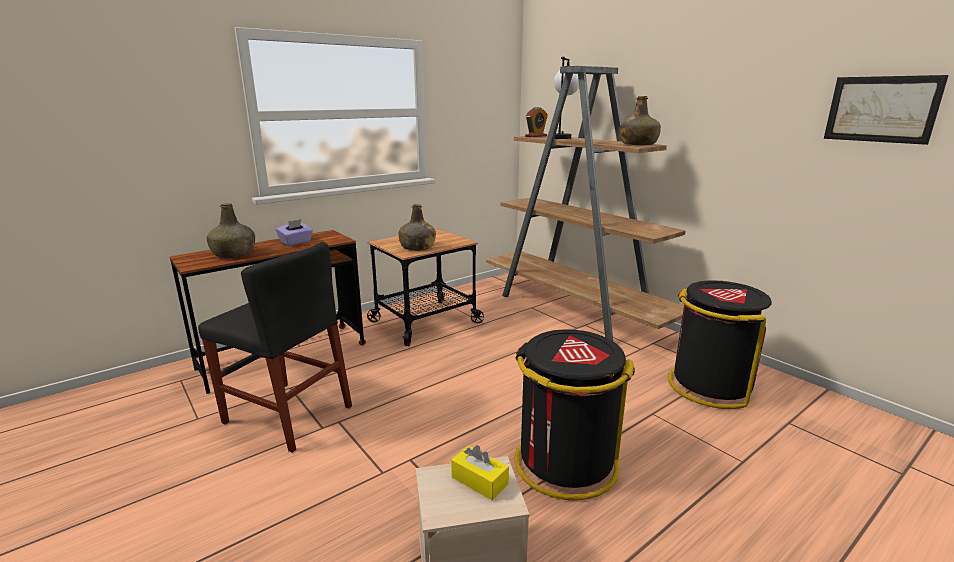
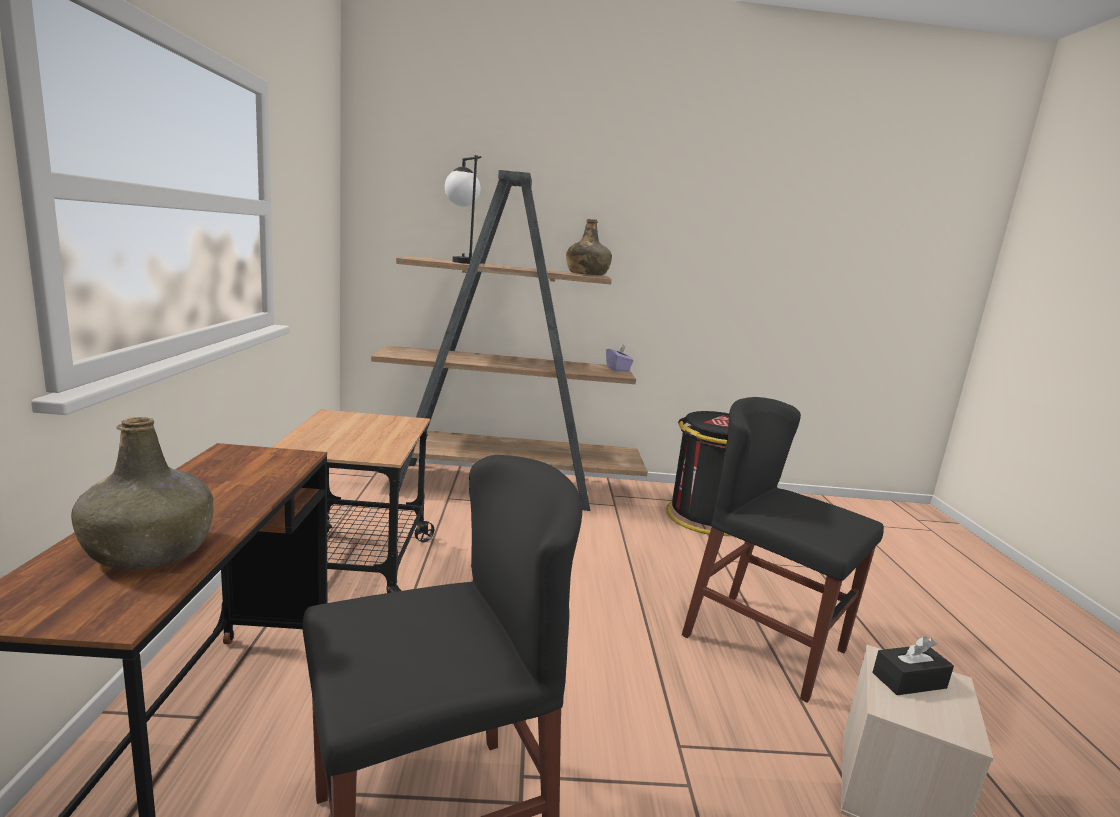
camera: 55 degrees left, 5 degrees down
purple tissue box [276,219,313,246] -> purple tissue box moved to [606,344,634,372]
green bottle [399,204,436,251] -> none
yellow tissue box [451,445,509,501] -> black tissue box [872,636,954,695]
black trash can [514,330,635,501] -> black chair [682,397,884,703]
alarm clock [525,107,548,137] -> none
picture [824,75,949,145] -> none

